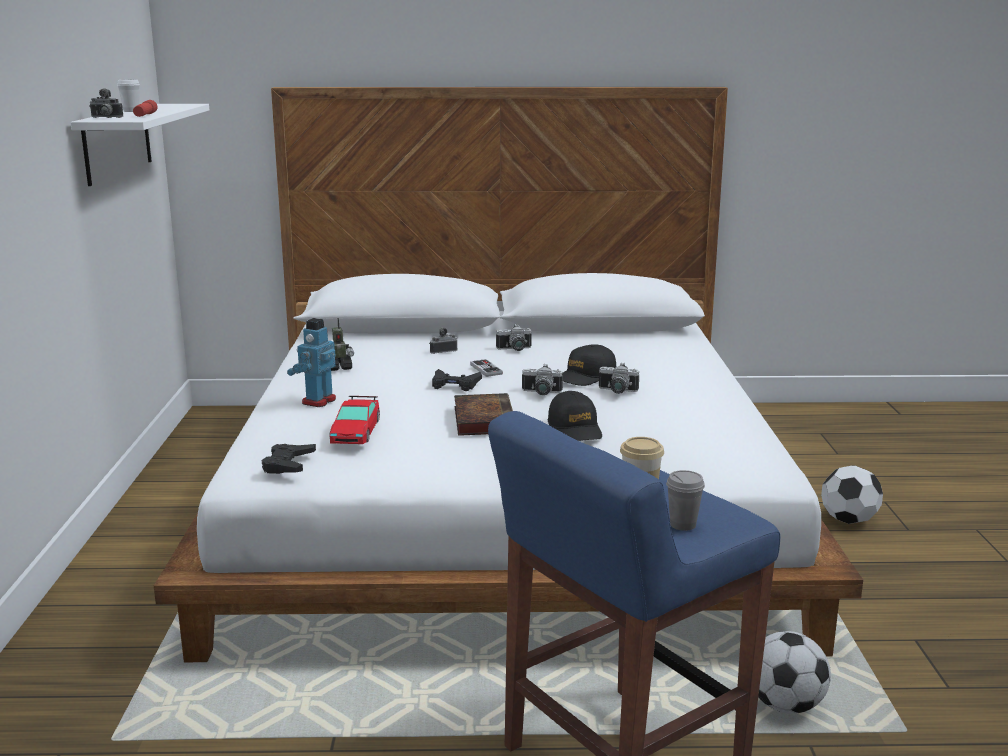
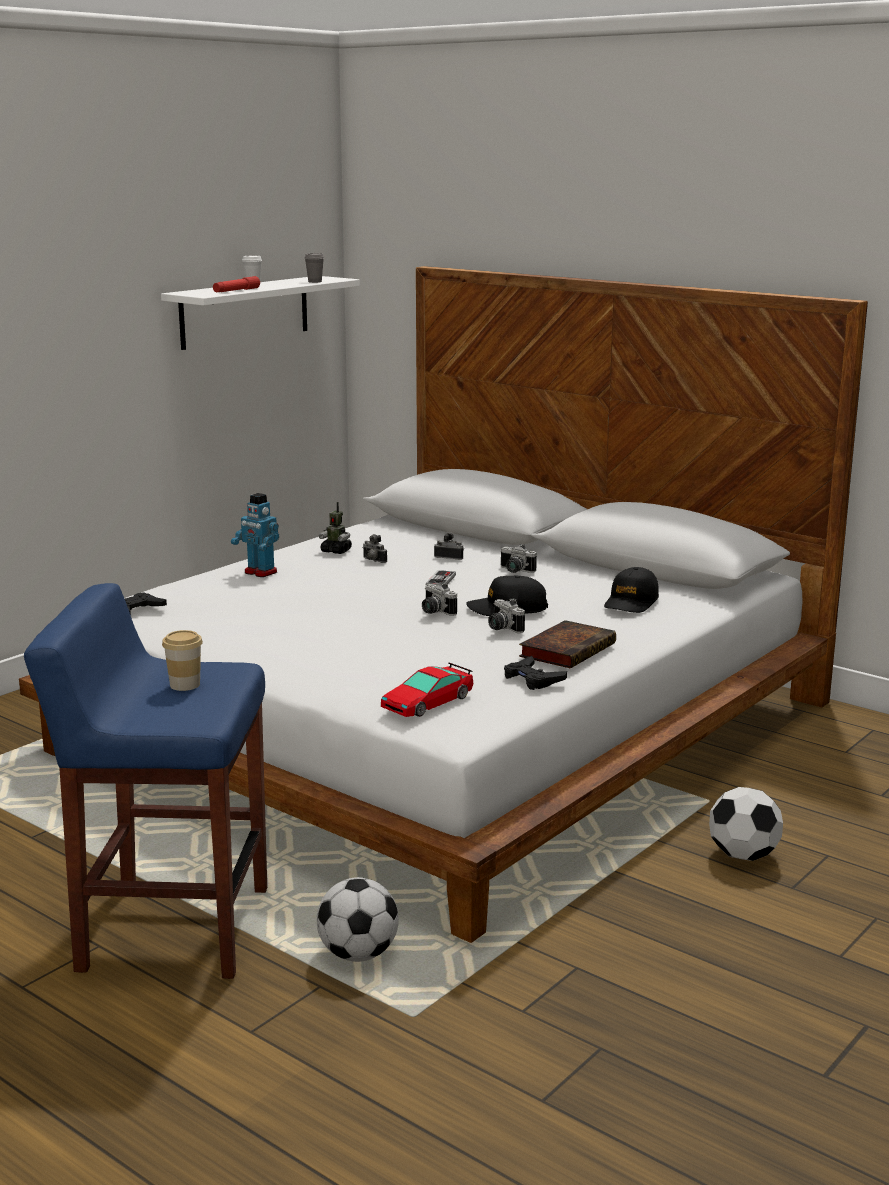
camera: 40 degrees right, 0 degrees up
camera [89,88,123,118] -> camera moved to [363,534,387,563]
toy robot [287,318,336,407] -> toy robot turned 120 degrees counterclockwise [231,493,279,577]
toy car [329,396,380,444] -> toy car moved to [381,663,474,717]
black game controller [432,369,482,391] -> black game controller moved to [504,656,567,690]
book [454,393,513,436] -> book moved to [519,620,616,669]
black cap [548,391,602,441] -> black cap moved to [604,567,659,613]
grey cup [666,470,705,531] -> grey cup moved to [304,253,324,283]

